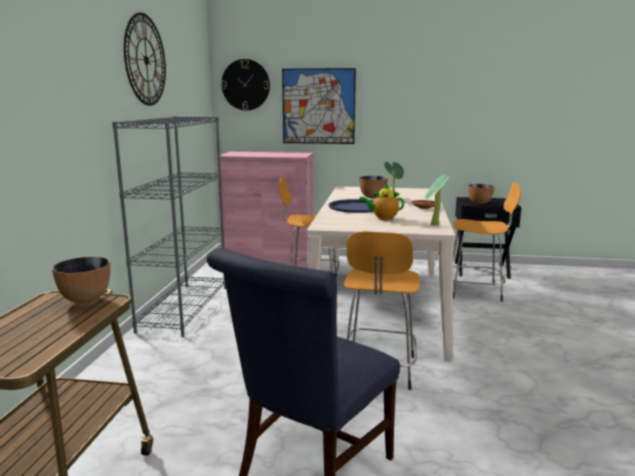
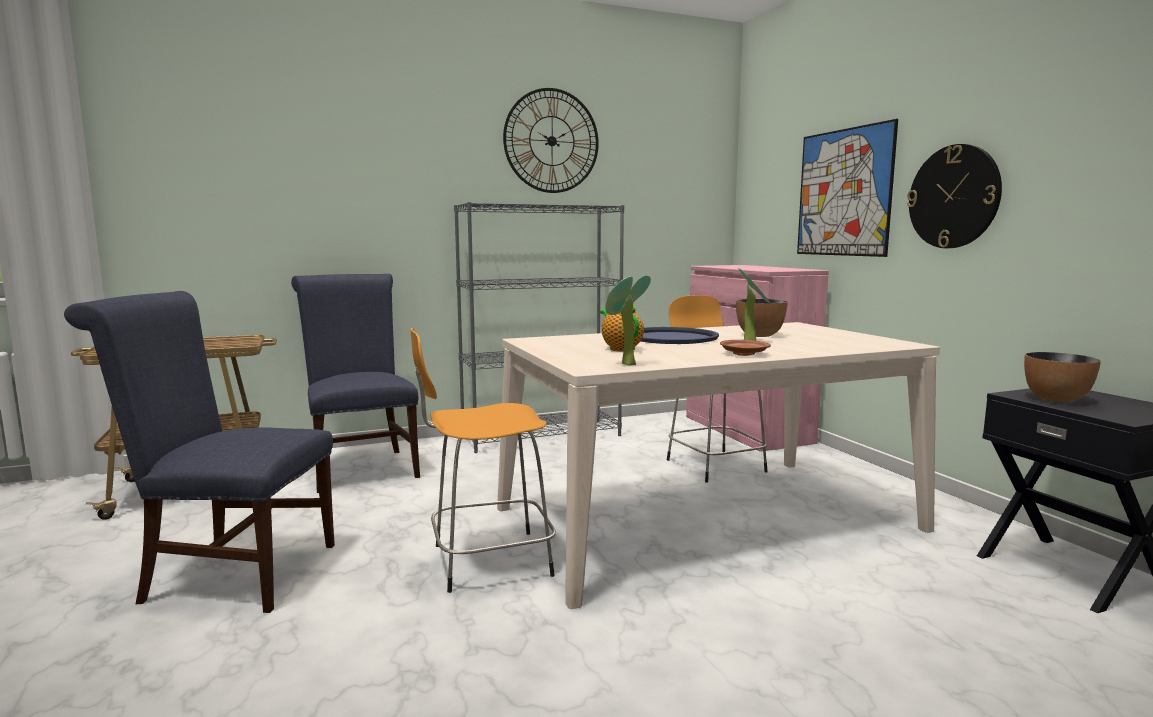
camera: 60 degrees right, 5 degrees down
bowl [52,257,110,303] -> none
wall clock [221,59,270,111] -> wall clock moved to [907,144,1002,248]
orange stool [453,183,521,302] -> none
none -> blue chair [291,274,420,493]

